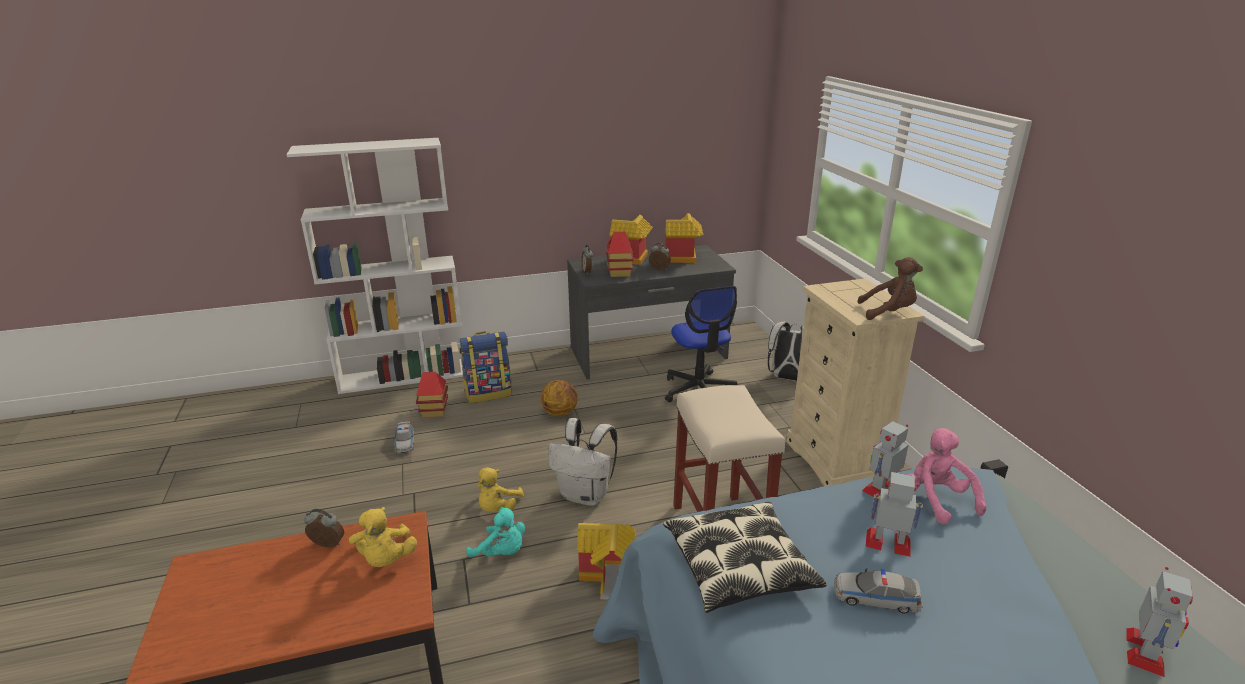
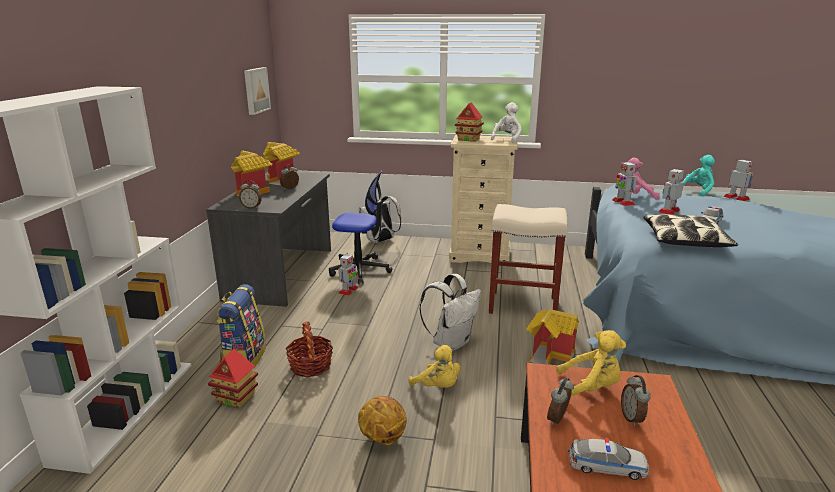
camera: 65 degrees left, 5 degrees down
toy car [393,421,414,453] -> toy car moved to [568,438,649,480]
turquoise plush toy [466,507,525,557] -> turquoise plush toy moved to [683,155,715,196]
basketball [541,380,578,417] -> basketball moved to [358,396,407,446]
toy house [606,232,634,277] -> toy house moved to [455,102,484,142]
brown plush toy [857,257,923,320] -> white plush toy [491,102,522,143]
none -> picture [244,67,271,115]
none -> basket [286,321,333,377]
none -> toy robot [338,253,359,296]
none -> alarm clock [621,375,651,426]

